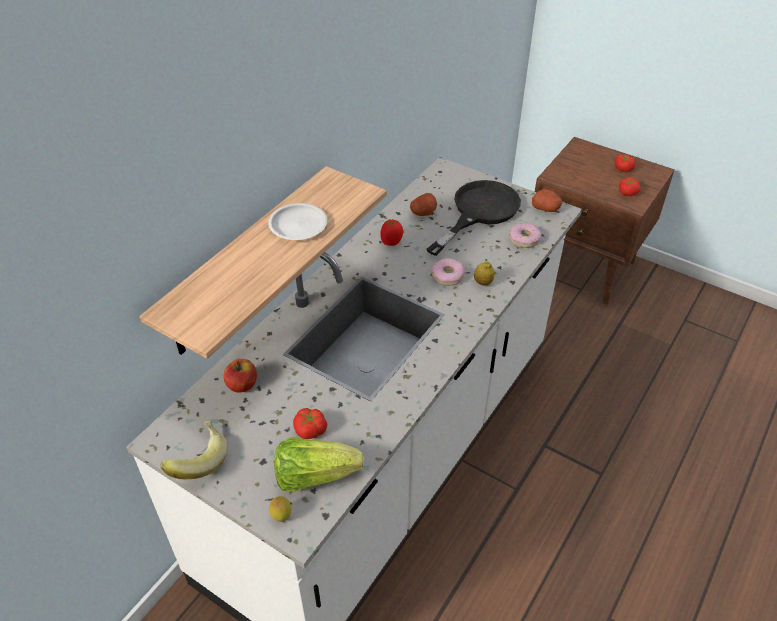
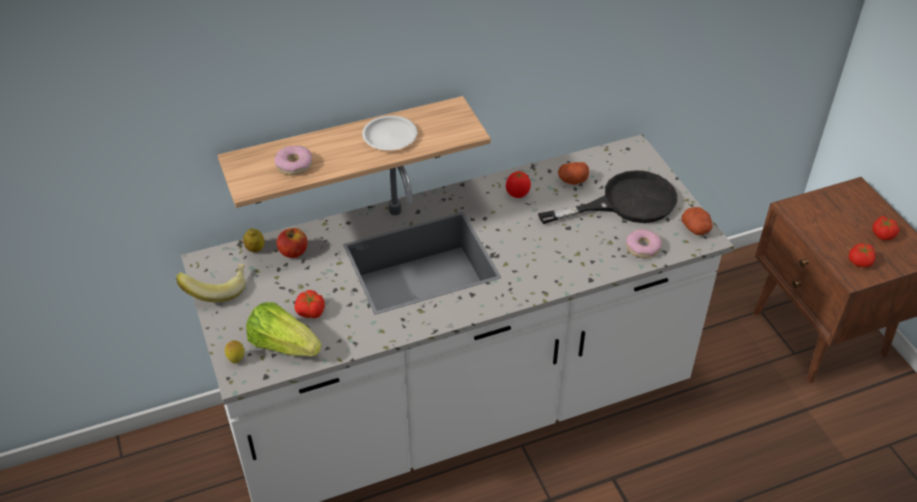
camera: 35 degrees right, 0 degrees up
donut [431,258,465,286] -> donut moved to [275,146,312,175]
lemon [474,262,495,286] -> lemon moved to [243,228,264,252]

